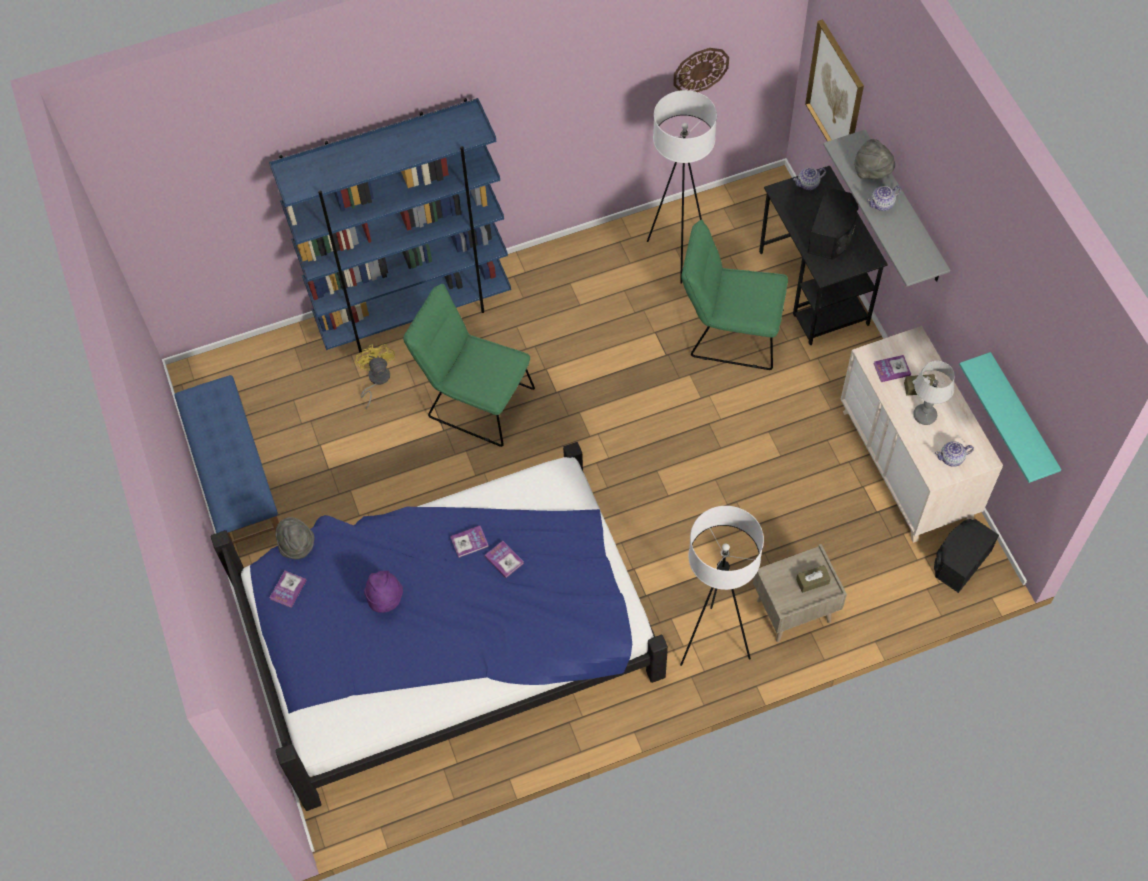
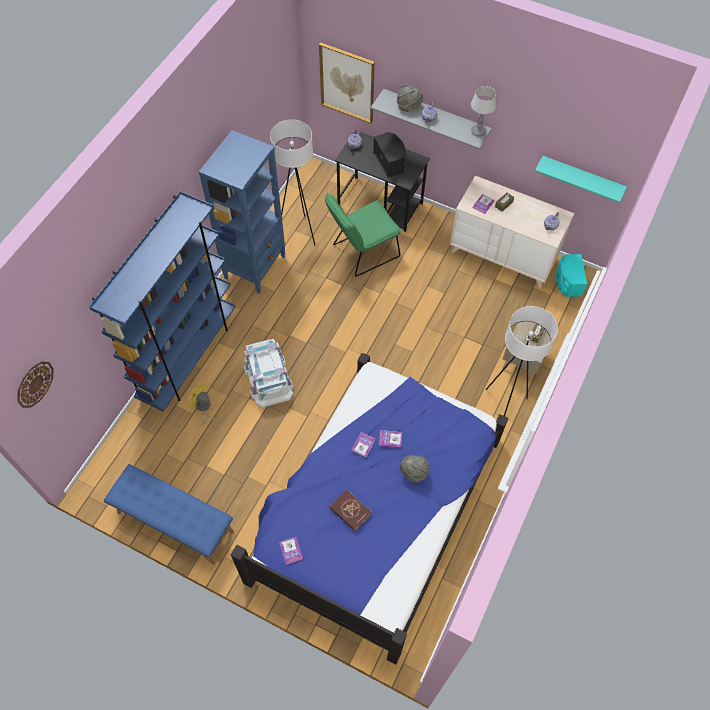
camera: 45 degrees left, 0 degrees up
grey hat [276,517,315,559] -> grey hat moved to [400,455,429,483]
purple hat [364,571,403,613] -> red book [329,490,372,531]
green chair [403,284,535,447] -> white storage box [244,339,293,407]
wall clock [673,48,729,92] -> wall clock moved to [17,361,54,408]
table lamp [913,361,955,425] -> table lamp moved to [471,86,496,137]
black speaker [934,519,999,593] -> turquoise speaker [556,254,587,297]
none -> blue bookcase [199,130,285,294]

